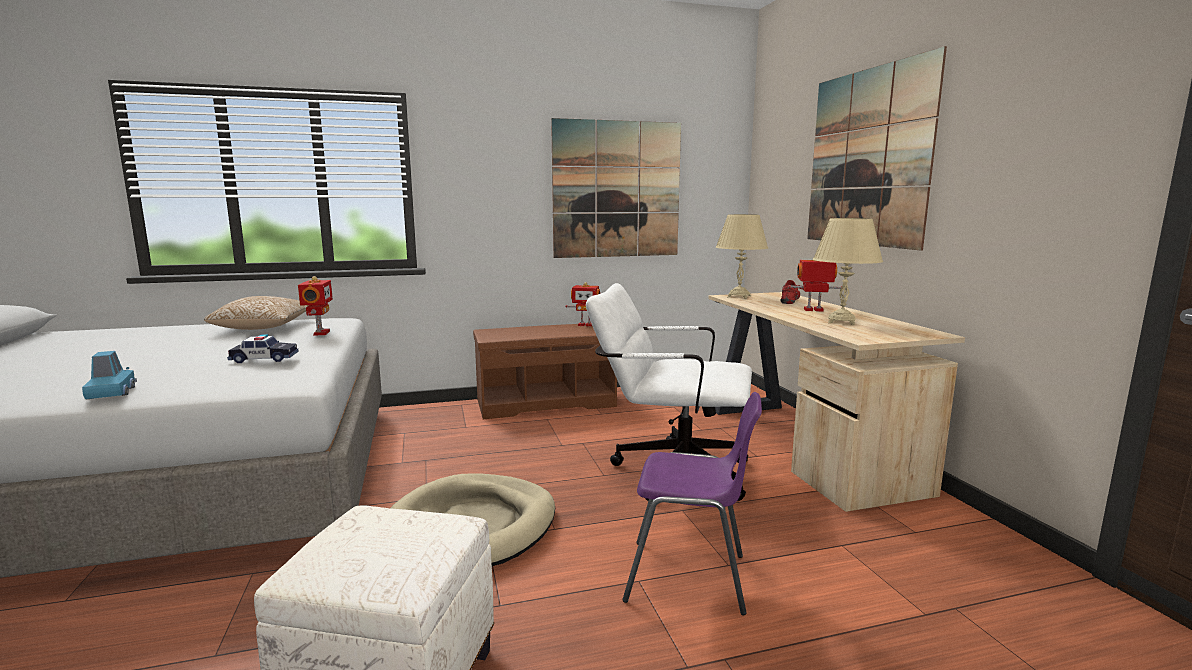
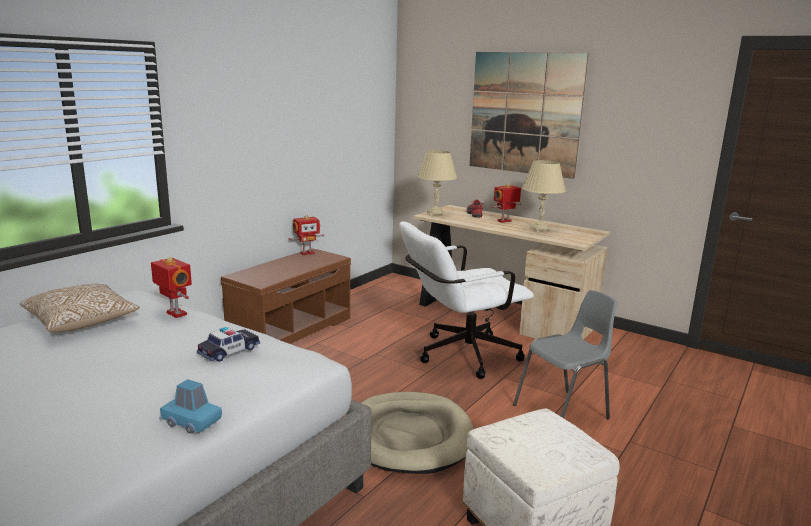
camera: 40 degrees left, 5 degrees up
picture [551,118,681,258] -> none
purple chair [622,392,762,615] -> grey chair [513,290,618,419]

